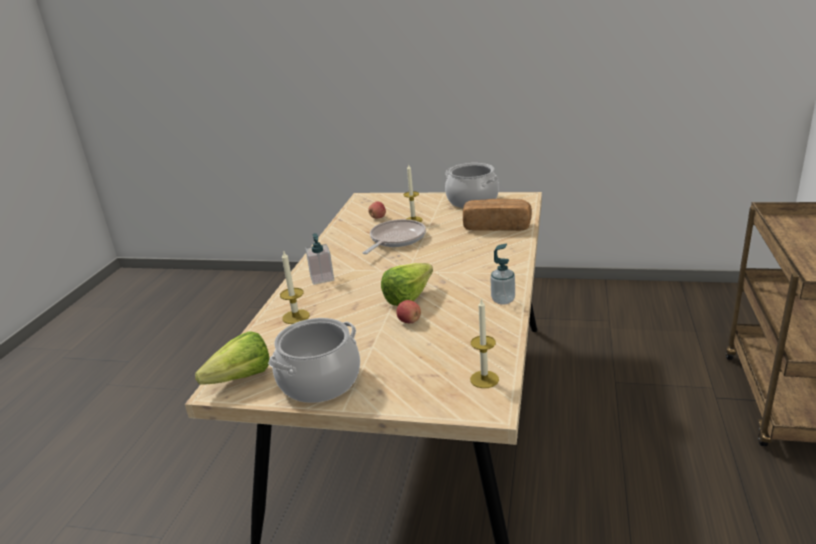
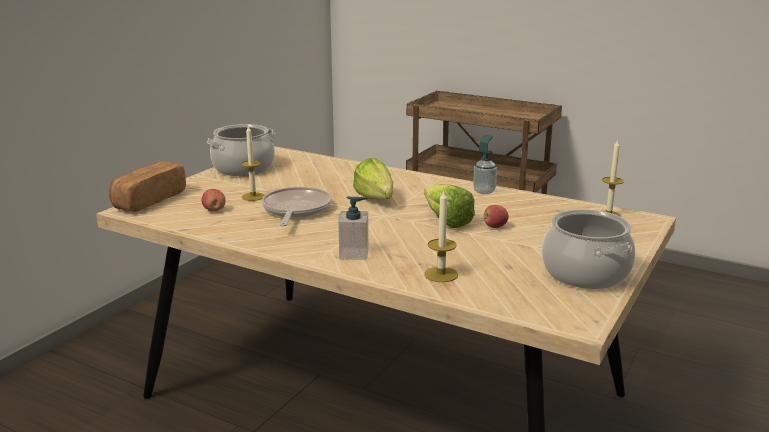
camera: 75 degrees left, 5 degrees down
lettuce [195,332,269,385] -> lettuce moved to [353,158,393,200]
frying pan [363,219,426,254] -> frying pan turned 45 degrees clockwise [262,187,332,226]
bread [463,199,532,231] -> bread moved to [109,161,186,212]

